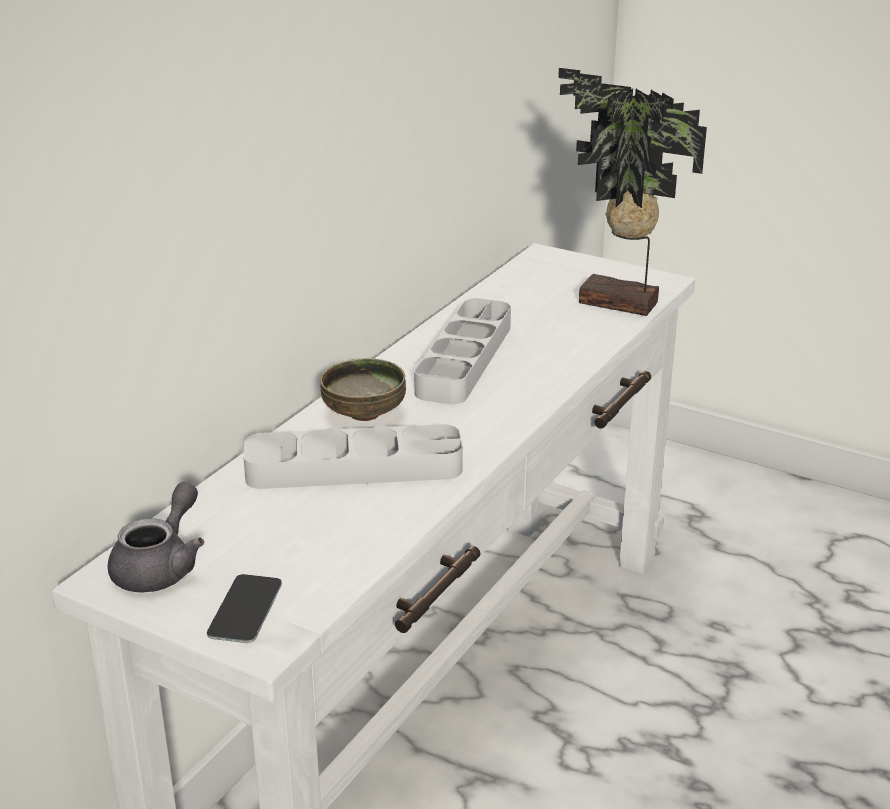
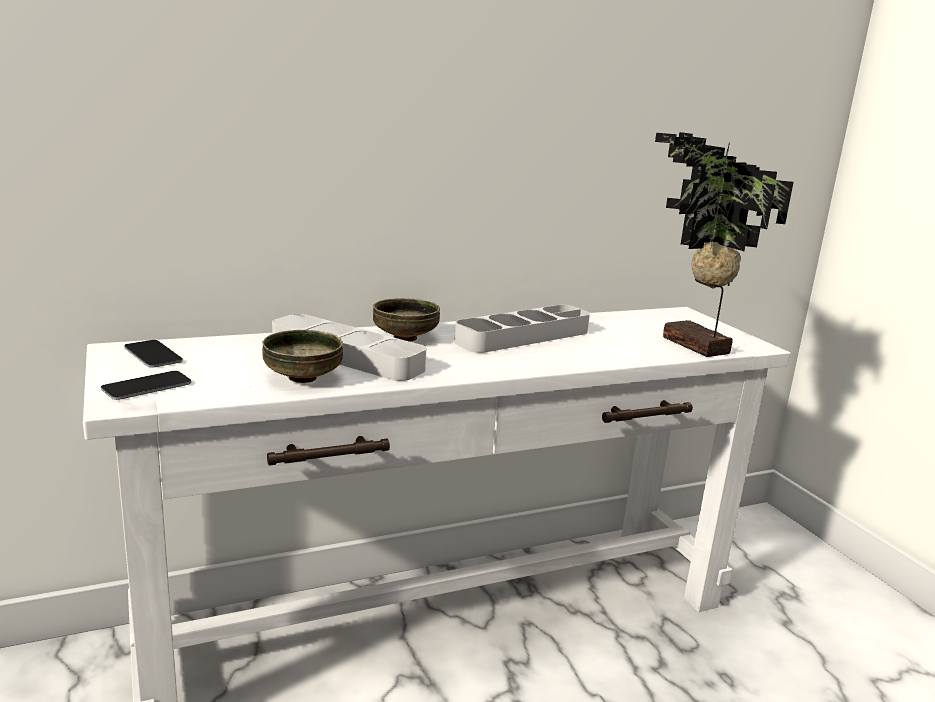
camera: 35 degrees right, 10 degrees down
grey teapot [108,482,204,593] -> phone [124,340,183,368]
none -> bowl [262,330,343,383]

